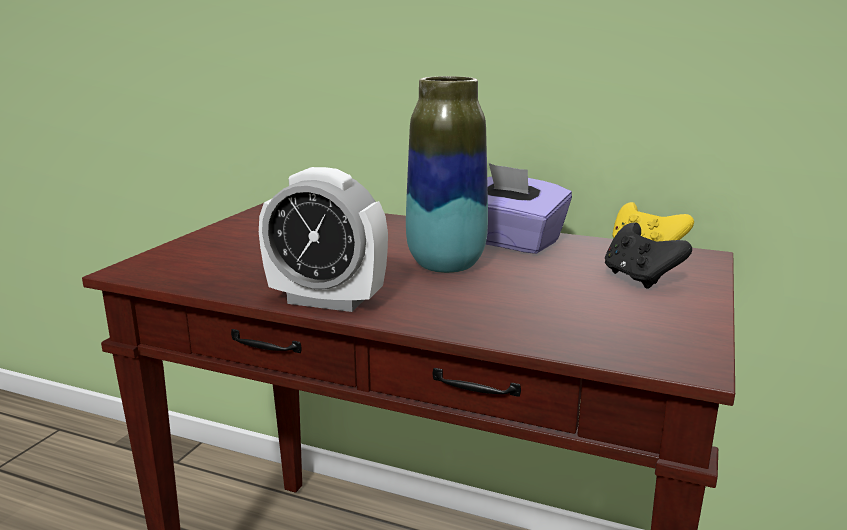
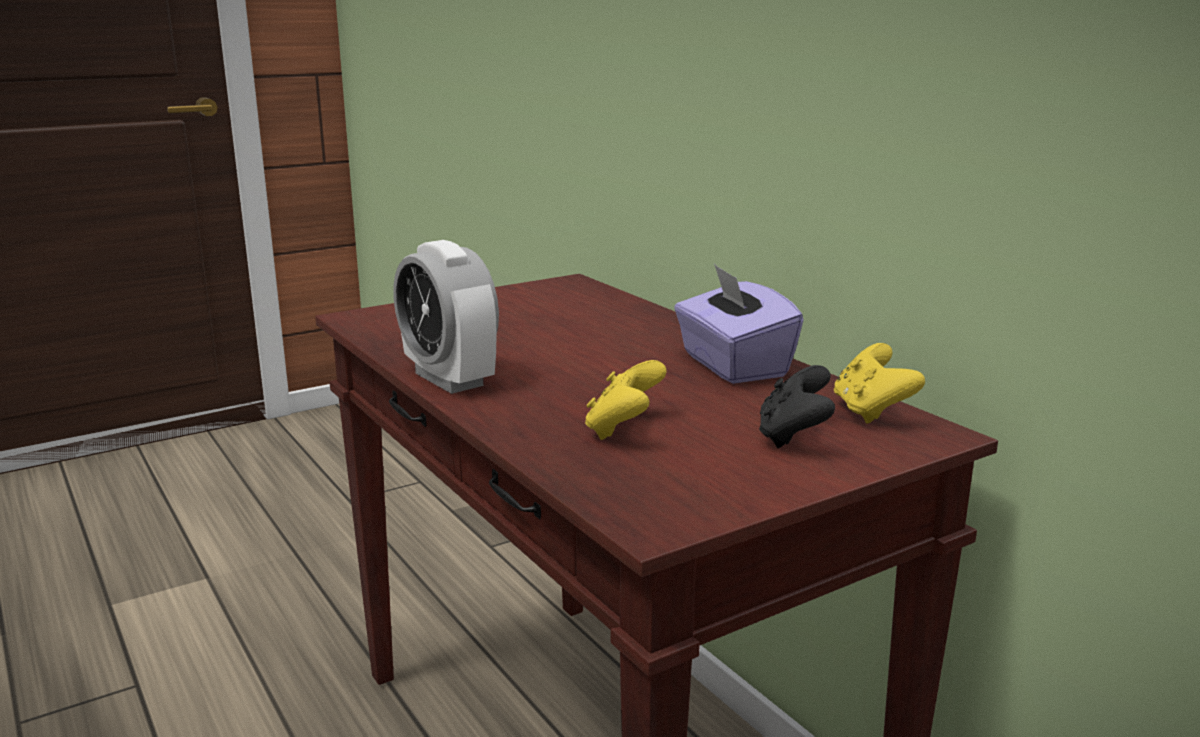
camera: 35 degrees right, 0 degrees up
vase [406,76,488,273] -> none
none -> yellow game controller [585,360,667,440]

